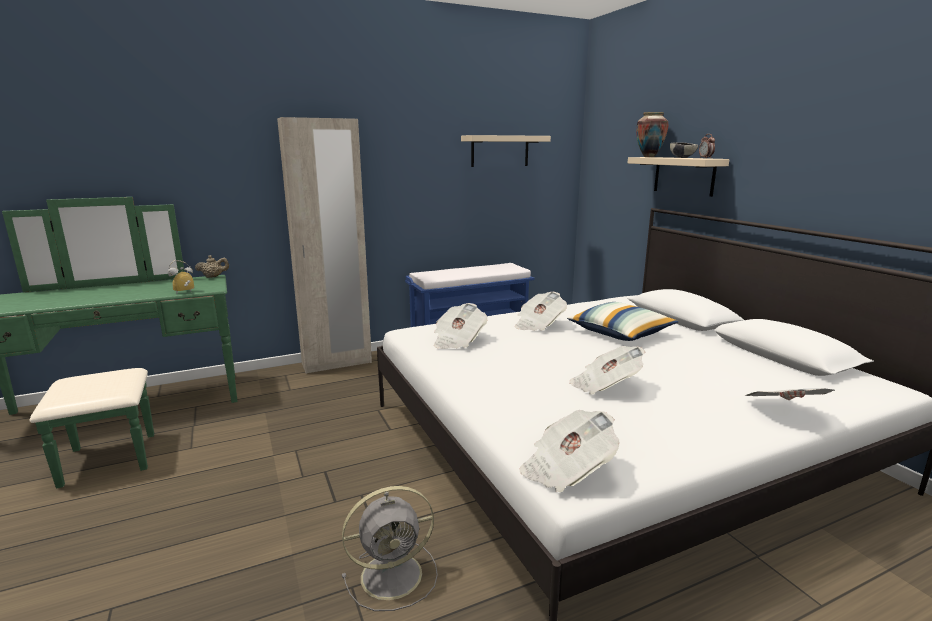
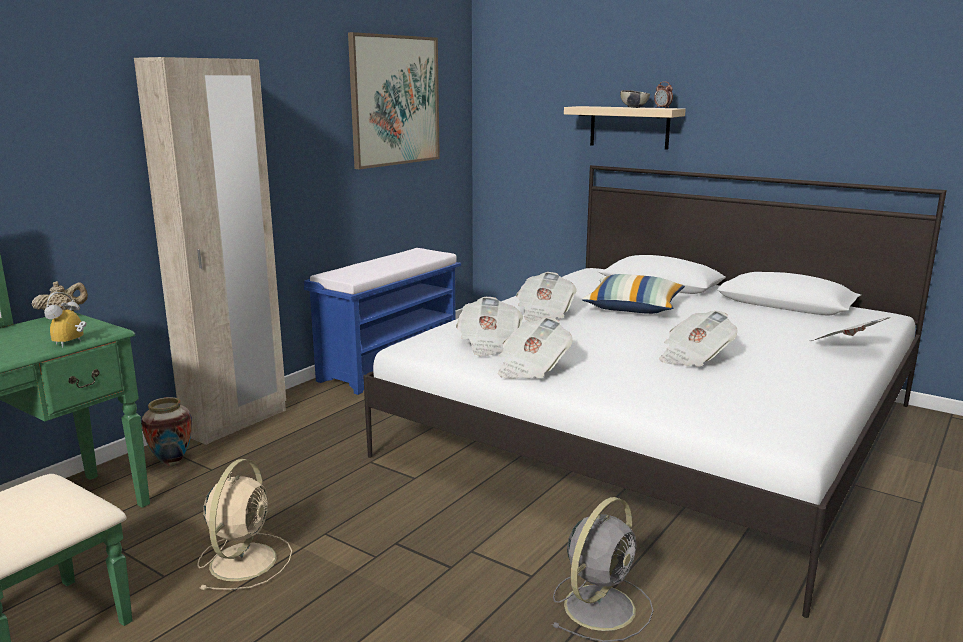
camera: 30 degrees left, 0 degrees up
beige shelf [461,135,551,167] -> picture [348,32,440,169]
newspaper [519,410,620,493] -> newspaper moved to [498,317,573,379]
vase [636,112,669,157] -> vase moved to [141,397,192,466]
none -> beige fan [197,459,292,590]

